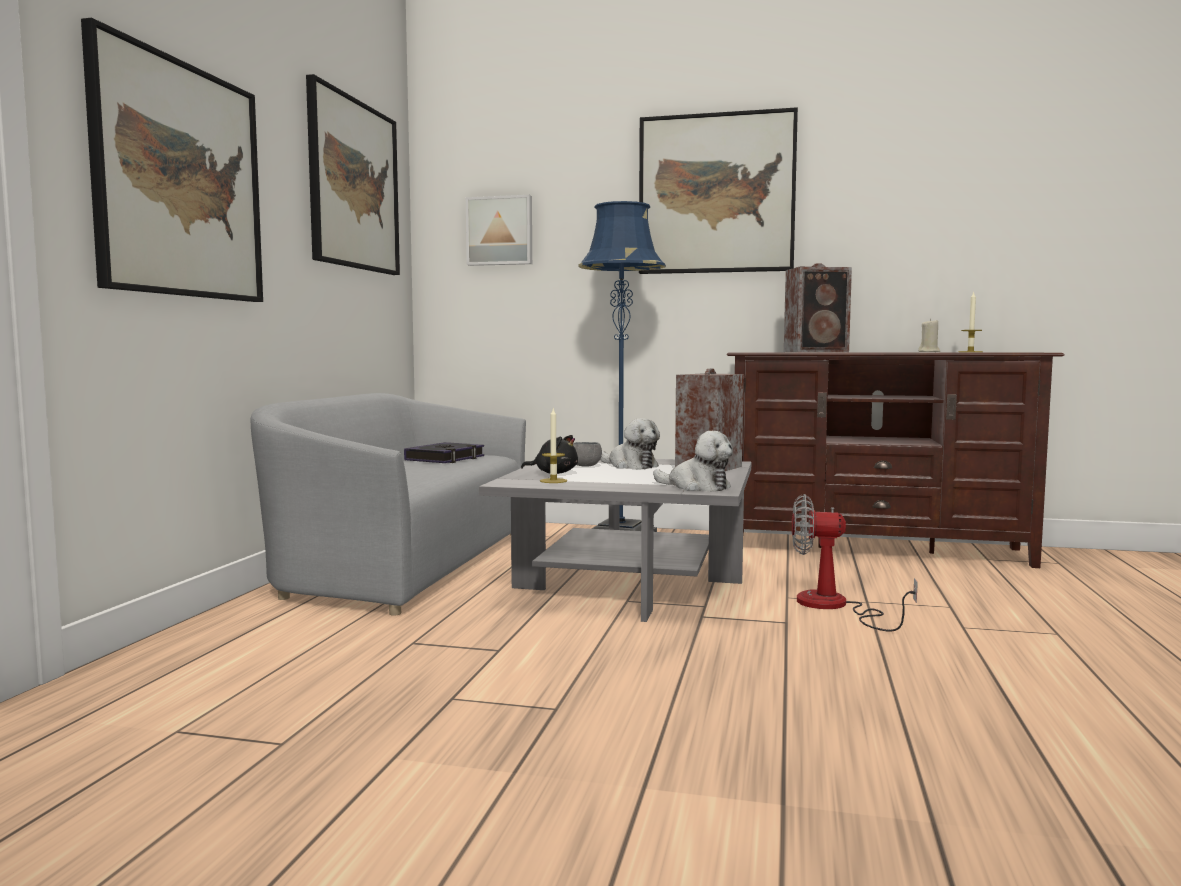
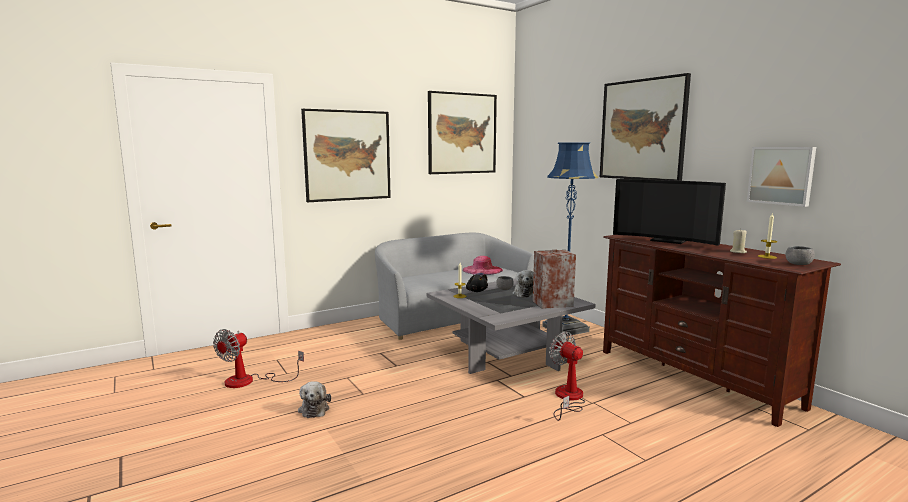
camera: 45 degrees right, 5 degrees up
book [404,442,484,463] -> pink hat [463,256,503,275]
picture [466,195,532,266] -> picture moved to [747,147,816,207]
plush toy [653,431,733,492] -> plush toy moved to [298,381,331,418]
speaker [784,264,852,352] -> television [613,179,726,246]
none -> fan [213,329,304,388]
none -> grey bowl [786,246,815,265]

